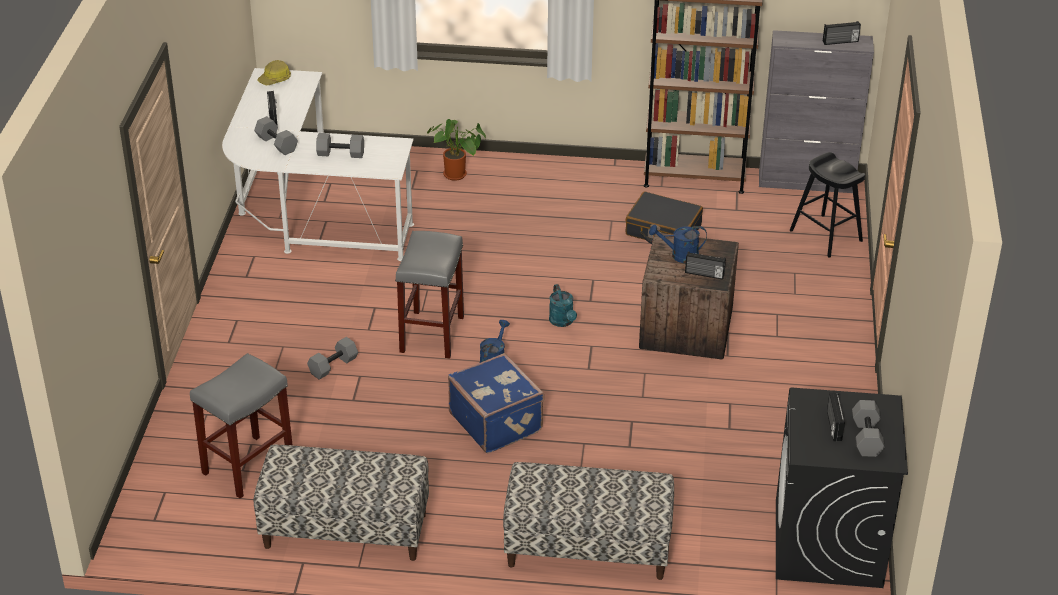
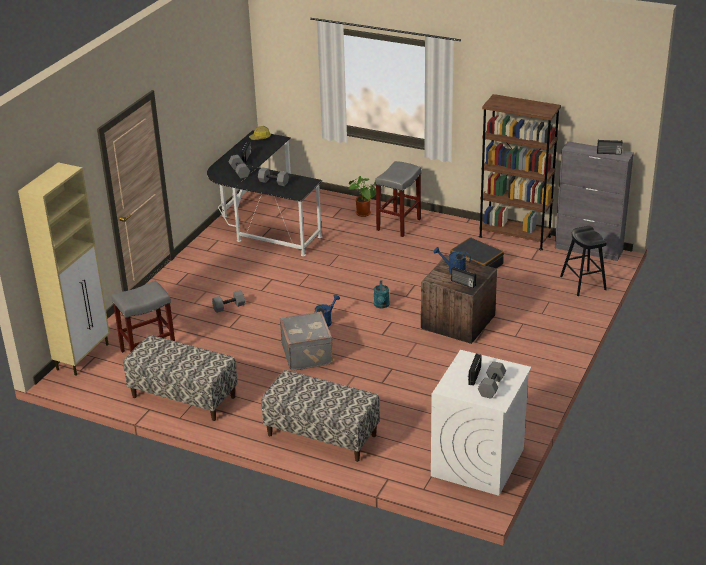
camera: 20 degrees right, 5 degrees down
white desk [222,68,414,261] -> black desk [207,130,322,256]
grey stool [395,231,464,358] -> grey stool moved to [375,161,421,237]
blue suitcase [448,353,544,453] -> grey suitcase [280,311,333,371]
black washing machine [776,387,908,588] -> white washing machine [431,350,531,496]
none -> beige cabinet [18,162,110,375]

